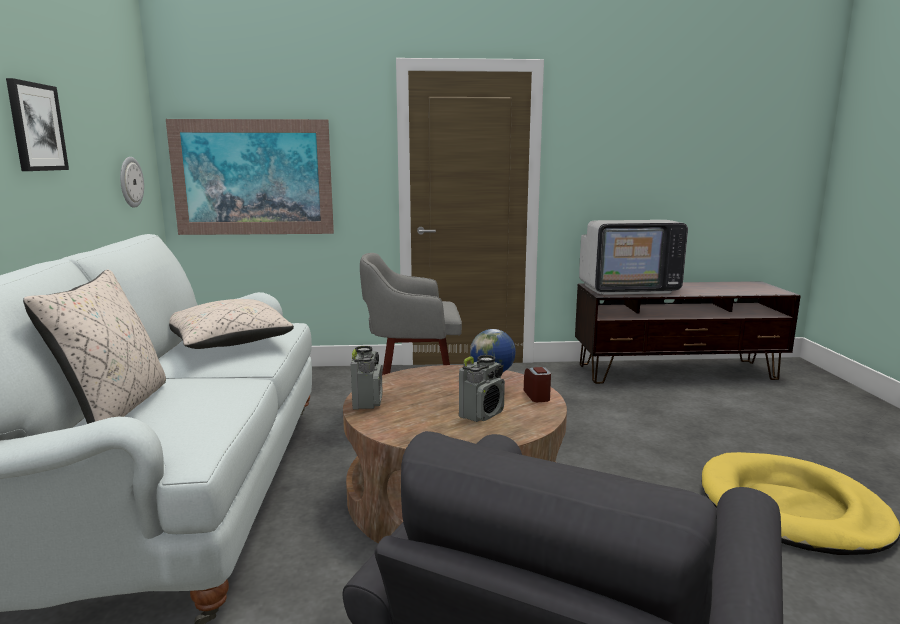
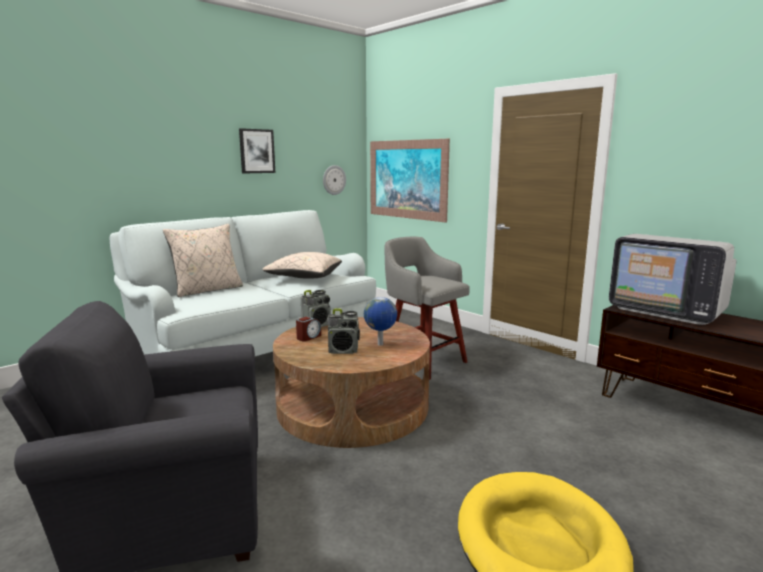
camera: 50 degrees right, 0 degrees up
alarm clock [524,367,551,402] -> alarm clock moved to [296,317,321,342]

